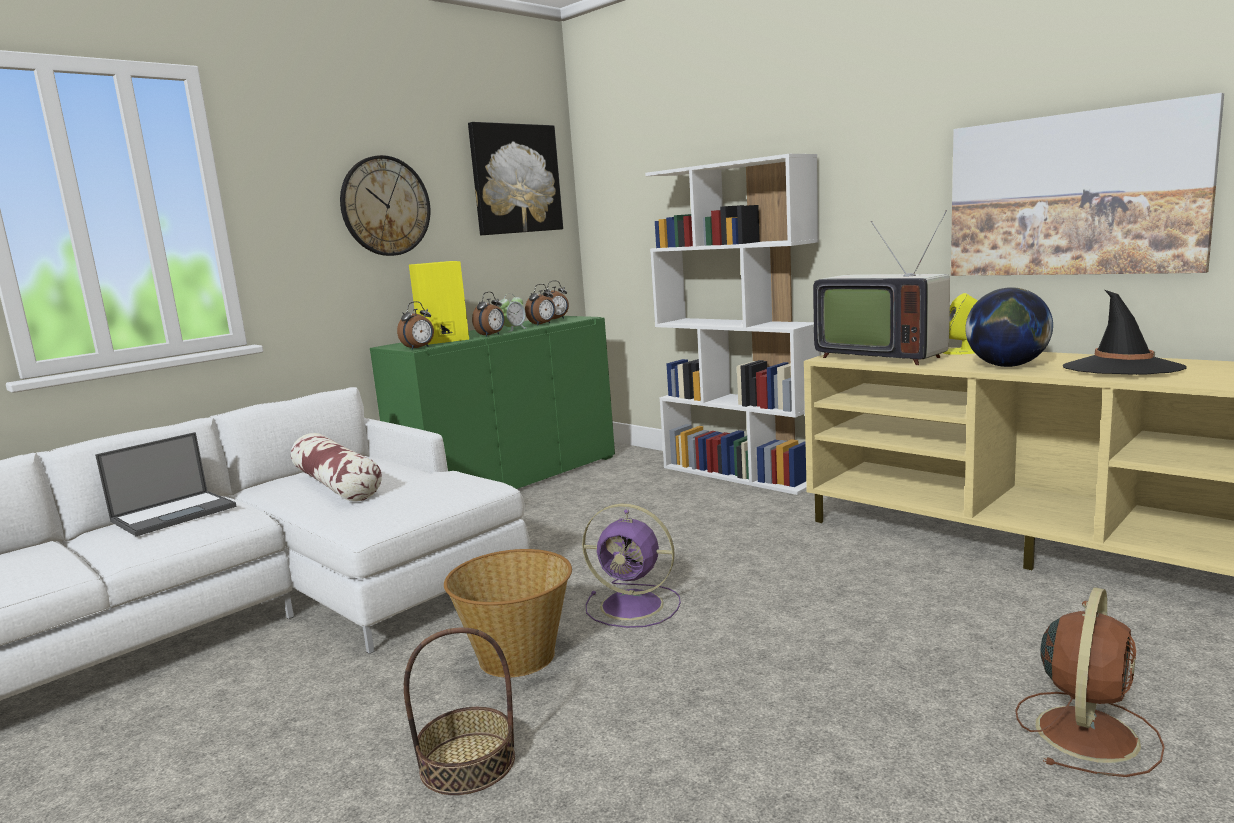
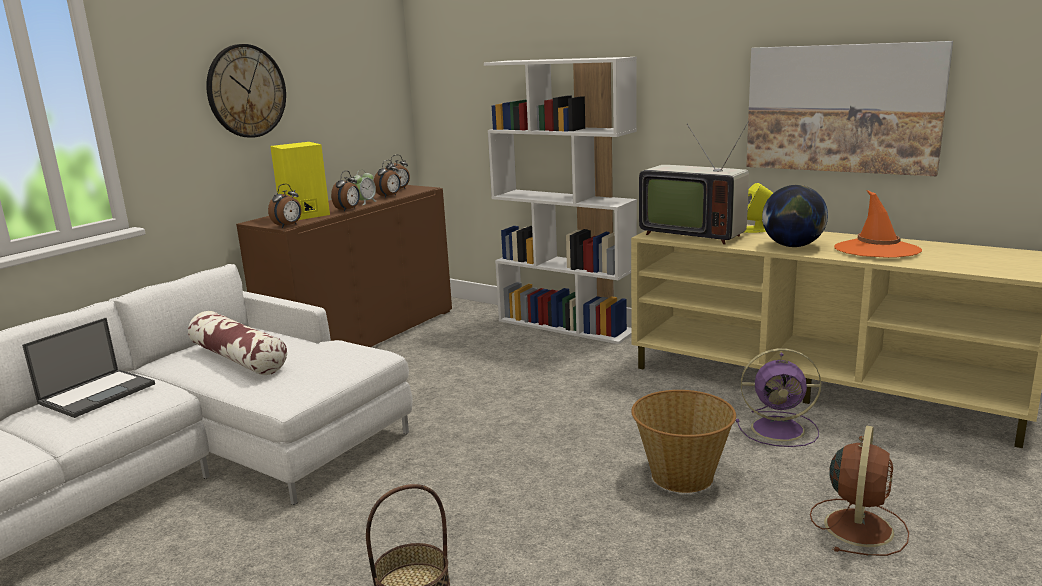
camera: 10 degrees left, 5 degrees up
green cabinet [370,316,615,489] -> brown cabinet [236,185,452,347]
basket [444,549,572,677] -> basket moved to [631,390,736,493]
picture [468,122,563,235] -> none
purple fan [582,504,681,628] -> purple fan moved to [736,348,821,447]
black hat [1063,290,1187,375] -> orange hat [834,190,922,258]

